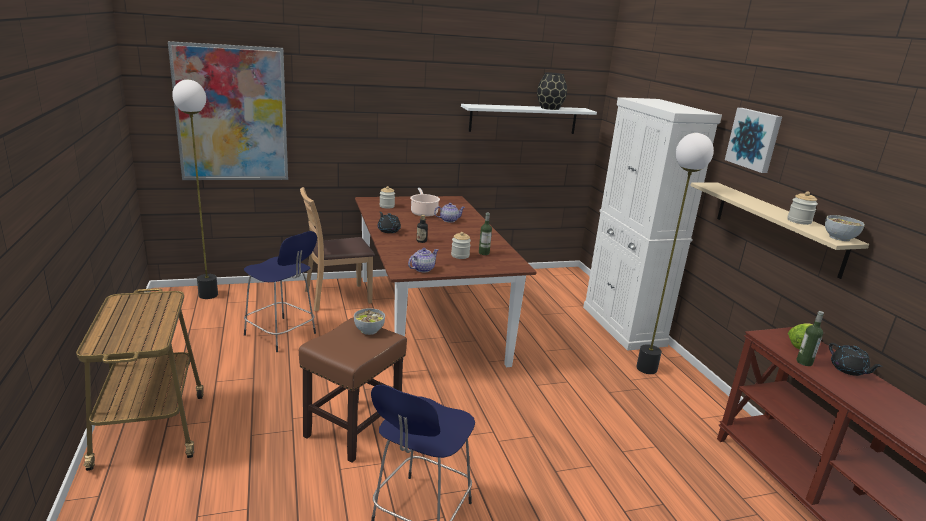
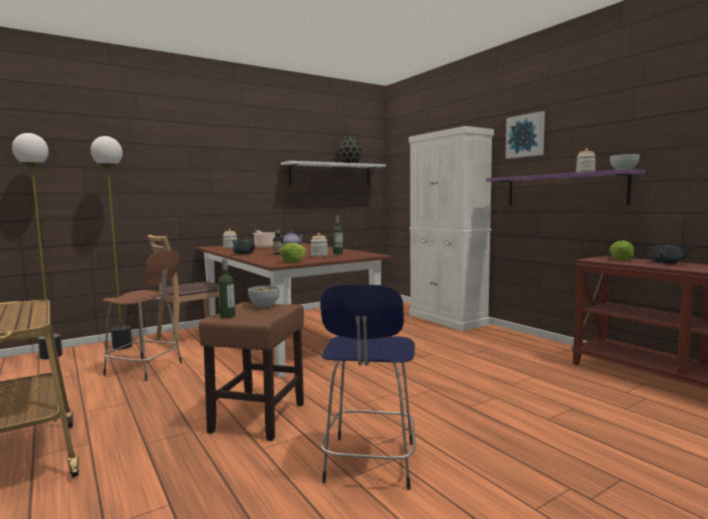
camera: 15 degrees left, 15 degrees down
picture [168,41,288,180] -> none
blue stool [244,231,317,352] -> brown stool [103,250,182,381]
teapot [408,248,438,273] -> lettuce [280,243,307,263]
floor lamp [636,133,714,374] -> floor lamp moved to [90,136,132,350]
beige shelf [690,182,869,279] -> purple shelf [486,169,645,205]
bottle [796,311,824,366] -> bottle moved to [218,259,235,318]

